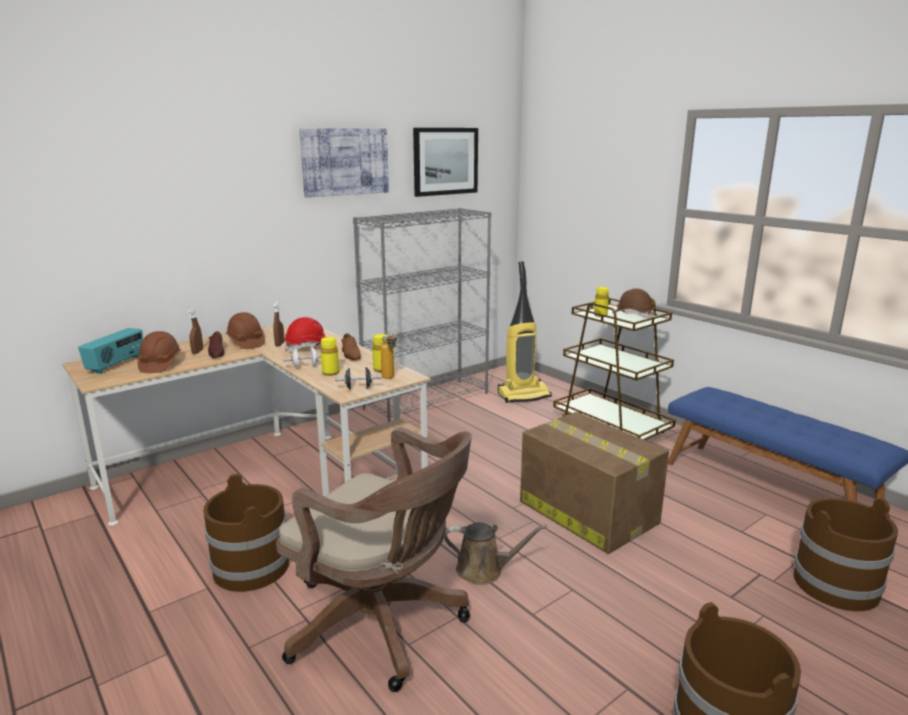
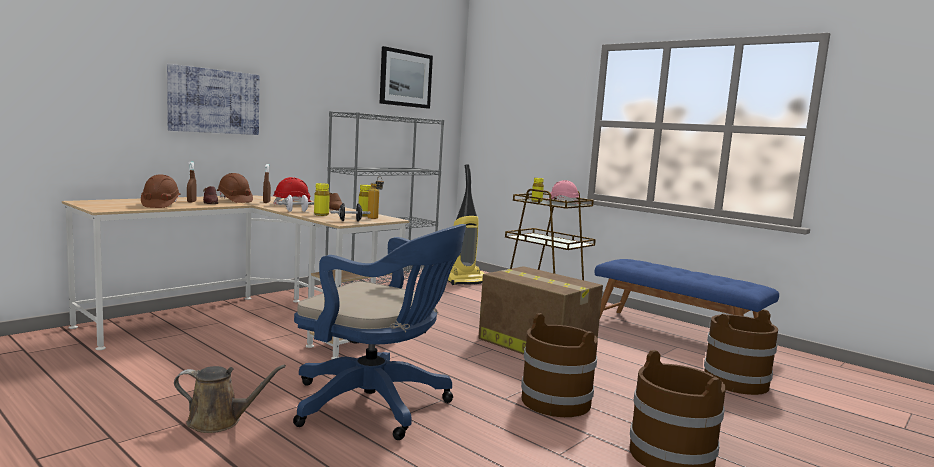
camera: 10 degrees left, 10 degrees down
radio [78,328,143,374] -> none
brown bucket [203,474,289,592] -> brown bucket moved to [521,313,598,417]
brown office chair [276,427,472,692] -> blue office chair [293,224,466,440]
picture [299,128,389,198] -> picture moved to [167,64,260,135]
brown watering can [444,522,547,585] -> brown watering can moved to [174,365,286,433]
brown hard hat [615,288,654,319] -> pink hard hat [546,180,579,204]

